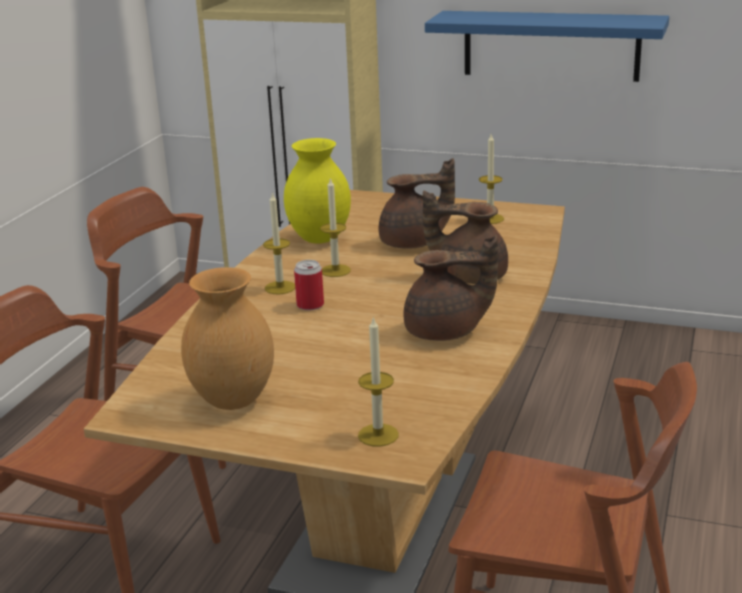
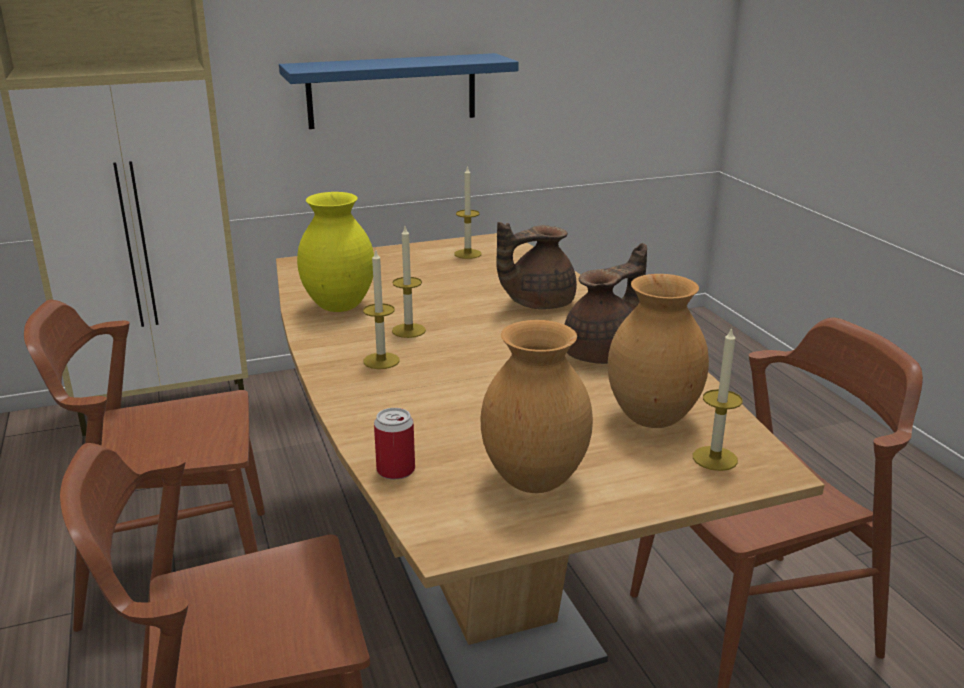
camera: 40 degrees left, 0 degrees up
can [294,260,324,311] -> can moved to [374,408,415,479]
brown teapot [379,158,455,249] -> none
none -> brown vase [608,274,709,428]

